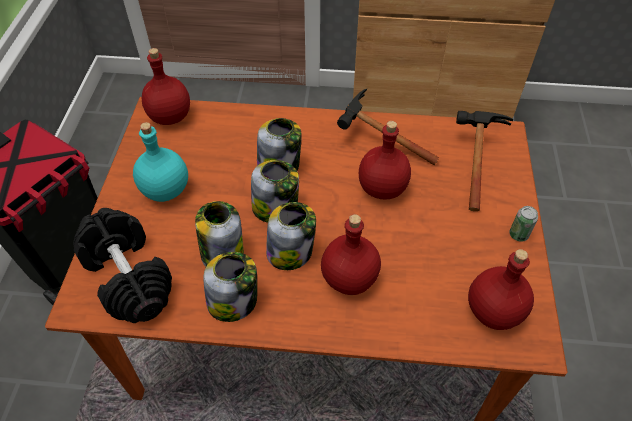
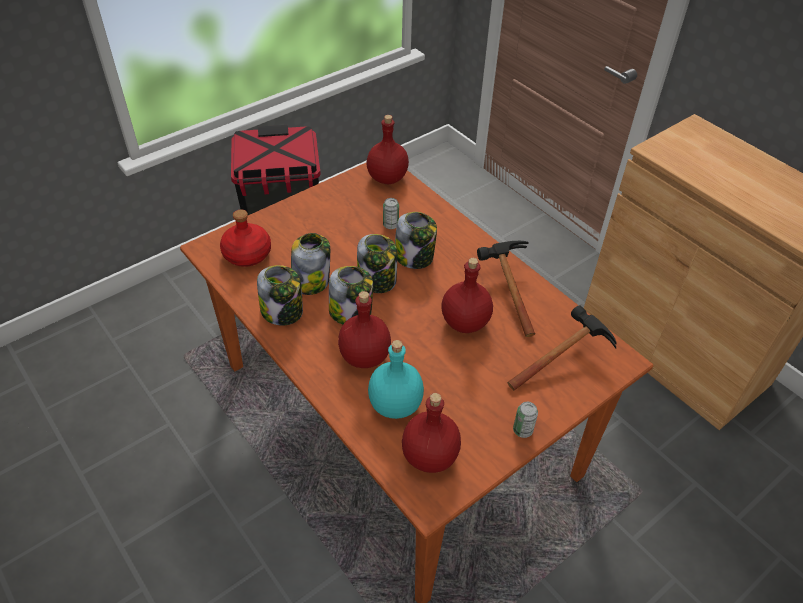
camera: 45 degrees right, 5 degrees down
black dumbbell [73,208,172,323] -> red bottle [220,210,271,267]
turquoise bottle [133,122,188,202] -> turquoise bottle moved to [368,340,424,419]
none -> can [383,198,399,229]

